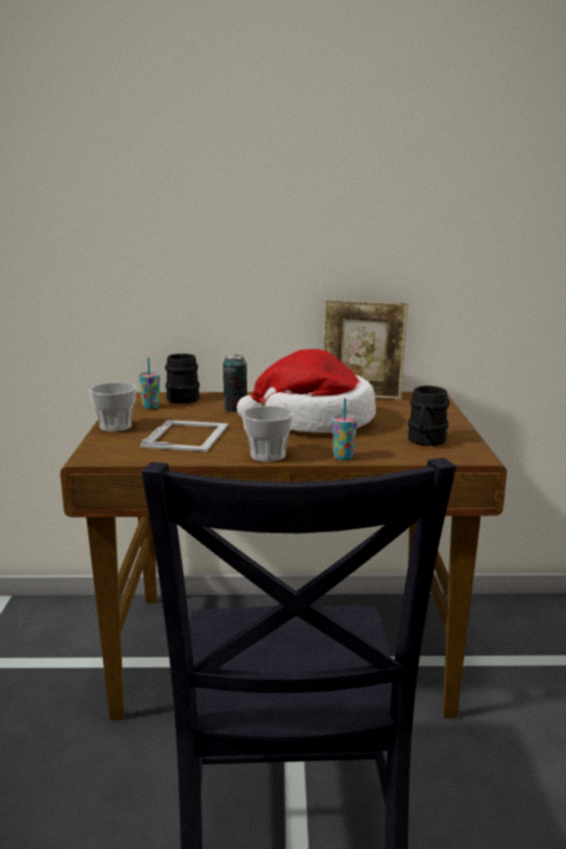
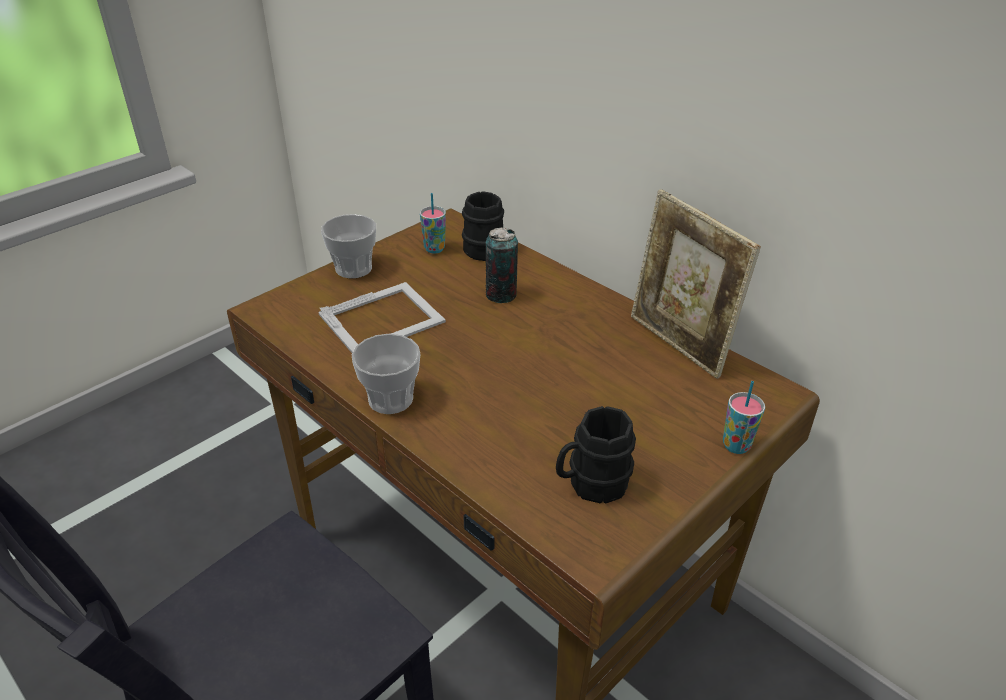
camera: 45 degrees right, 20 degrees up
hat [237,349,376,433] -> none
cup [332,398,357,460] -> cup moved to [723,381,765,454]

